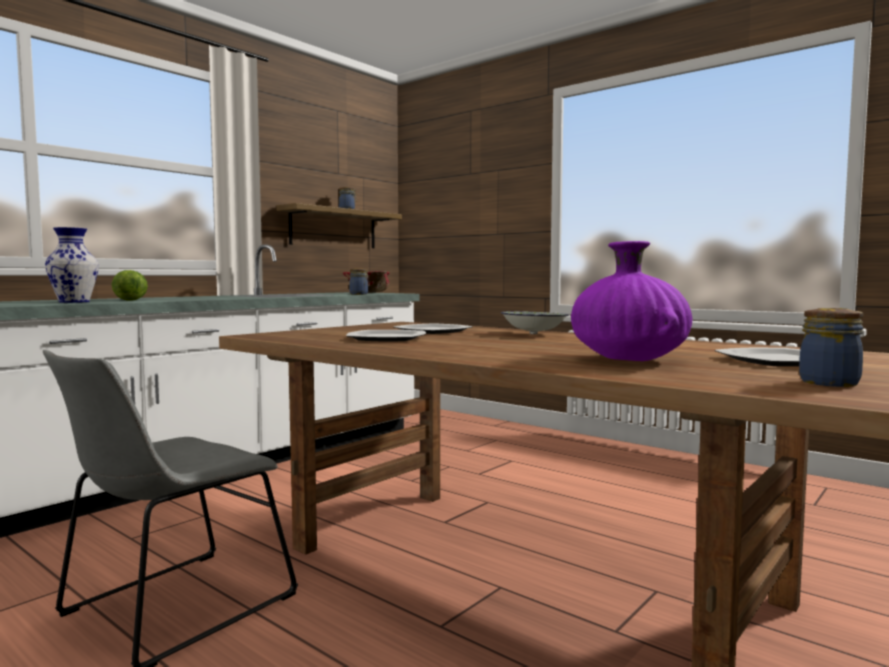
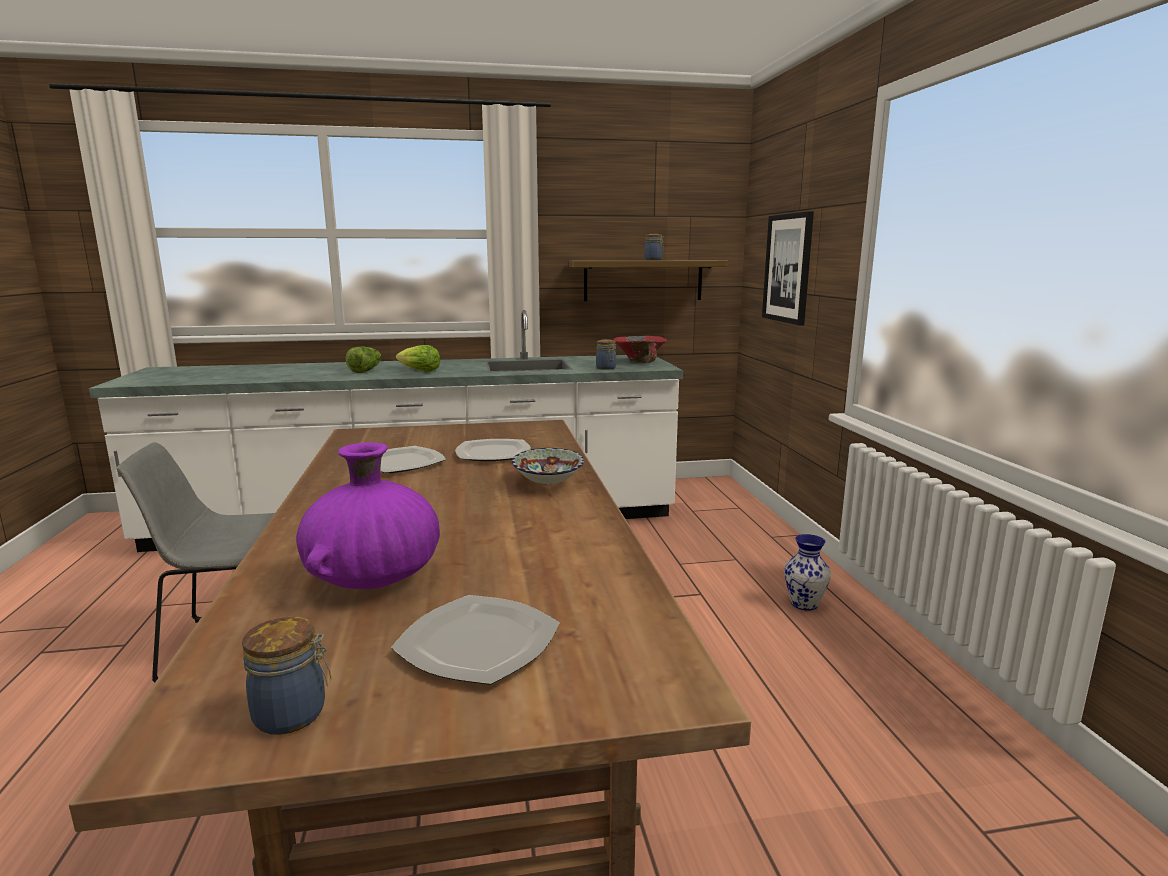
camera: 40 degrees right, 10 degrees up
vase [45,227,99,303] -> vase moved to [784,534,831,611]
none -> lettuce [396,345,440,372]
none -> picture [762,211,814,325]

